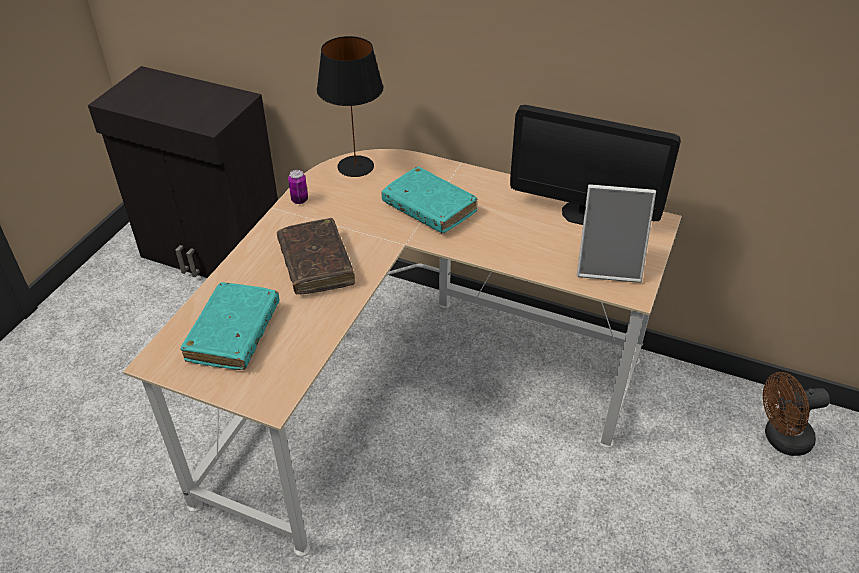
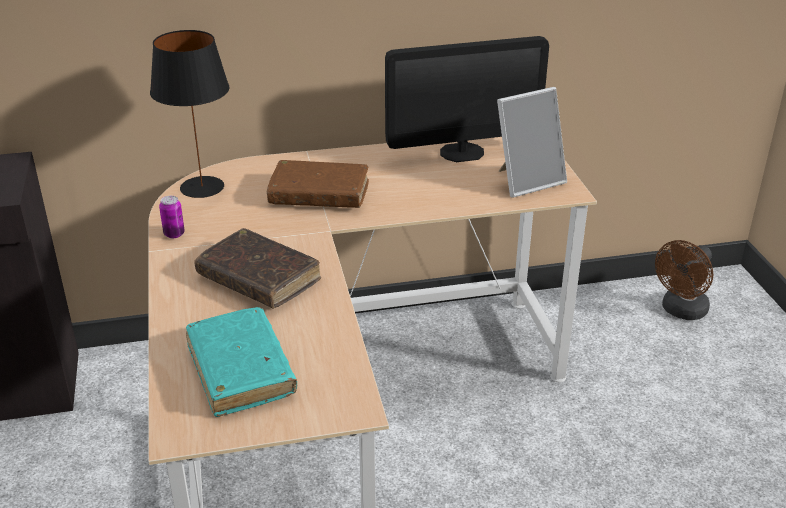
camera: 35 degrees left, 10 degrees down
turquoise book [382,167,477,233] -> brown book [267,160,369,208]

